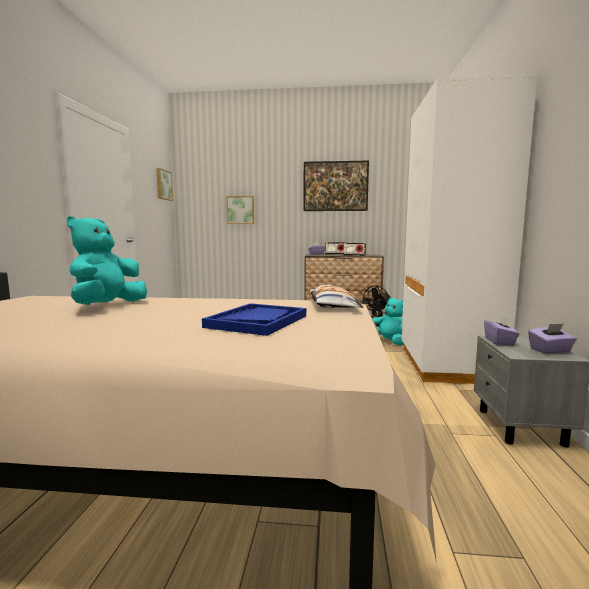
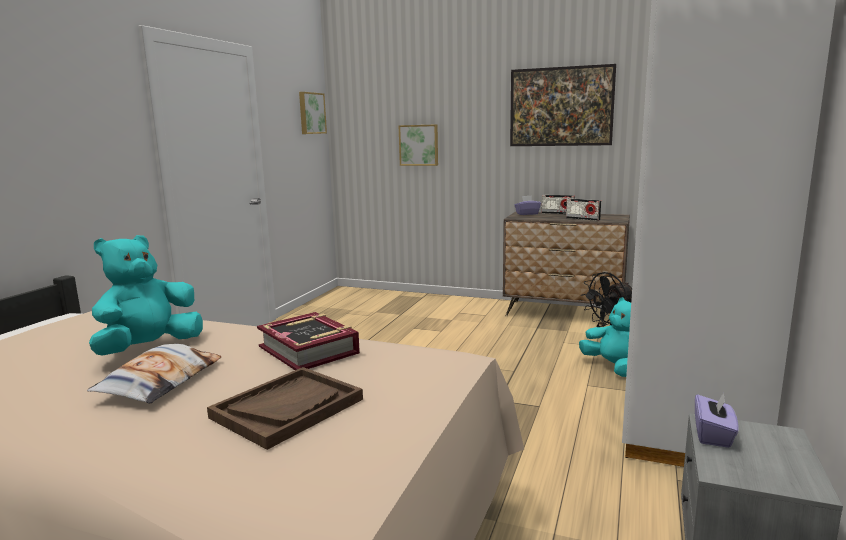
camera: 15 degrees right, 5 degrees up
blue tray [202,303,306,336] -> brown tray [207,367,363,450]
pillow [310,285,363,308] -> pillow moved to [87,344,222,404]
purple tissue box [528,324,577,354] -> none
none -> book [257,312,360,370]

